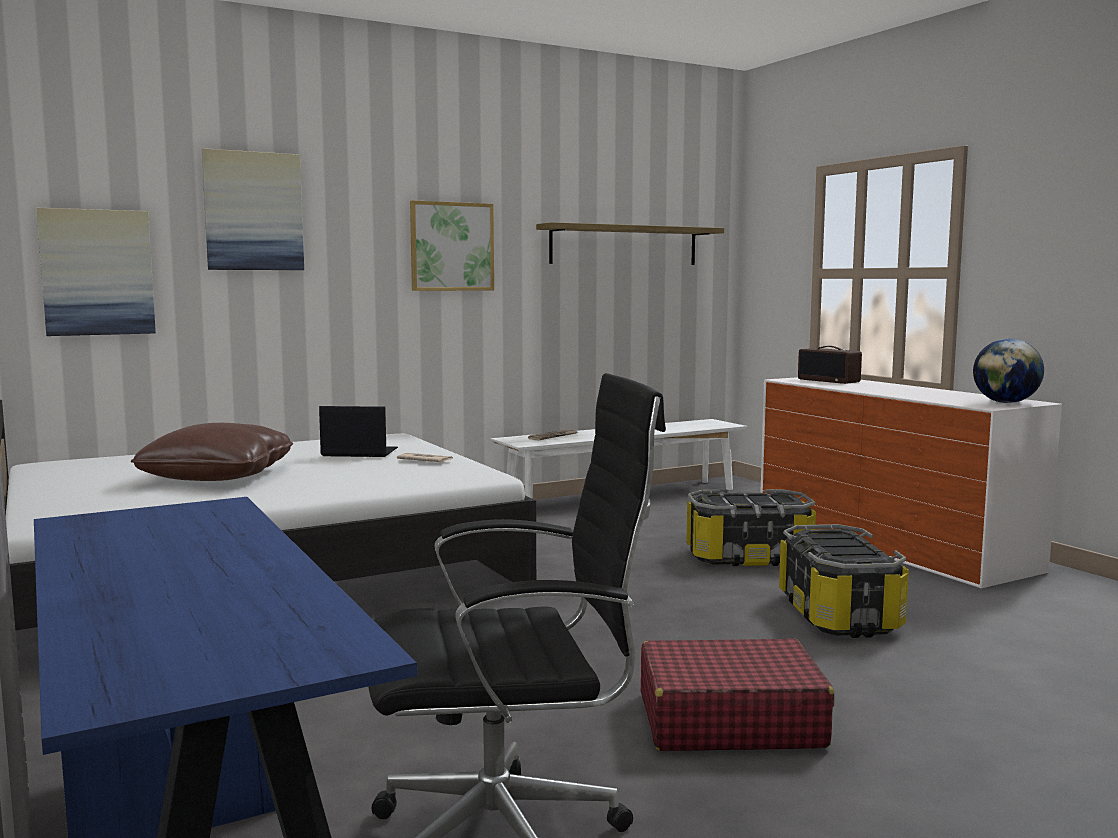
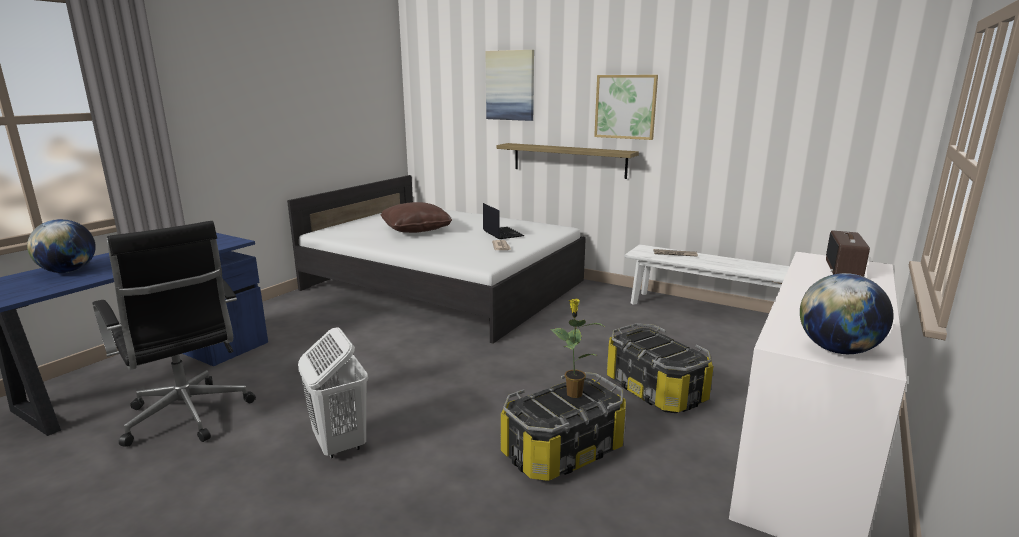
camera: 60 degrees right, 10 degrees up
picture [36,208,156,336] -> none
shelf [536,222,724,265] -> shelf moved to [497,143,639,179]
red suitcase [641,638,834,751] -> white laundry basket [298,327,368,458]
none -> globe [27,219,96,273]
none -> potted plant [550,299,605,398]

